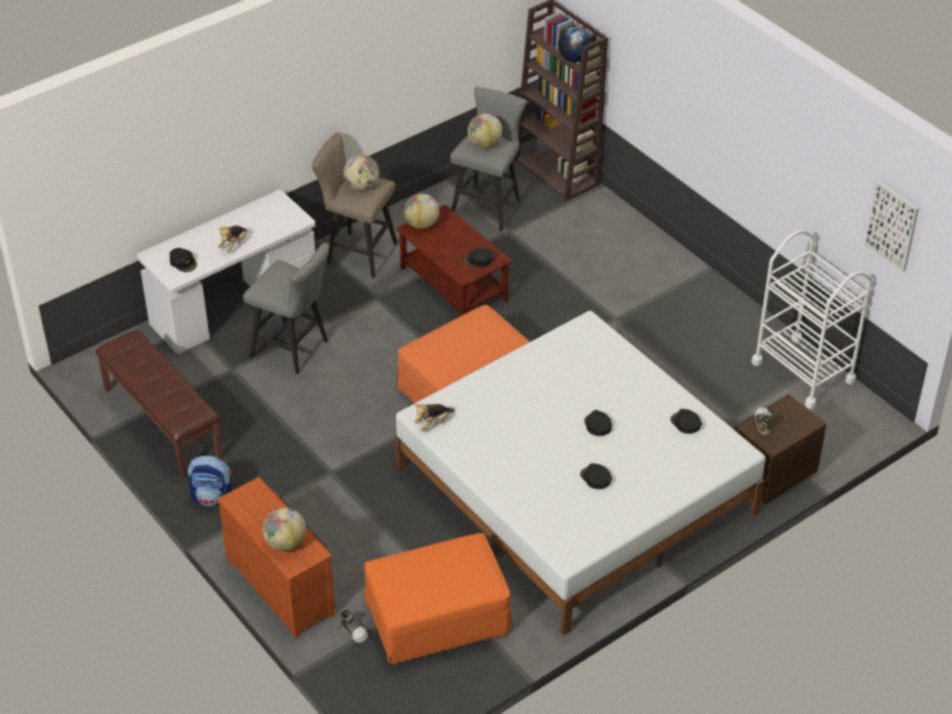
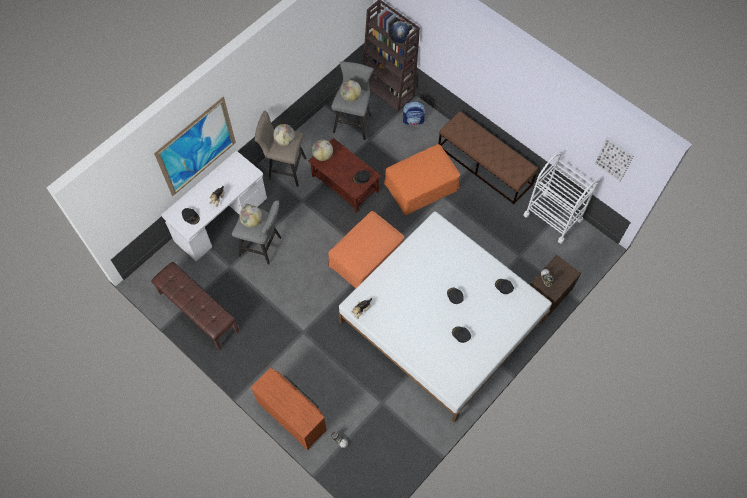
camera: 10 degrees left, 20 degrees up
backpack [188,455,233,506] -> backpack moved to [403,102,426,126]
globe [263,508,306,551] -> globe moved to [239,205,262,228]
orange ottoman [364,533,513,664] -> orange ottoman moved to [384,144,460,215]
none -> picture [154,96,236,197]
none -> brown bench [438,111,538,204]

